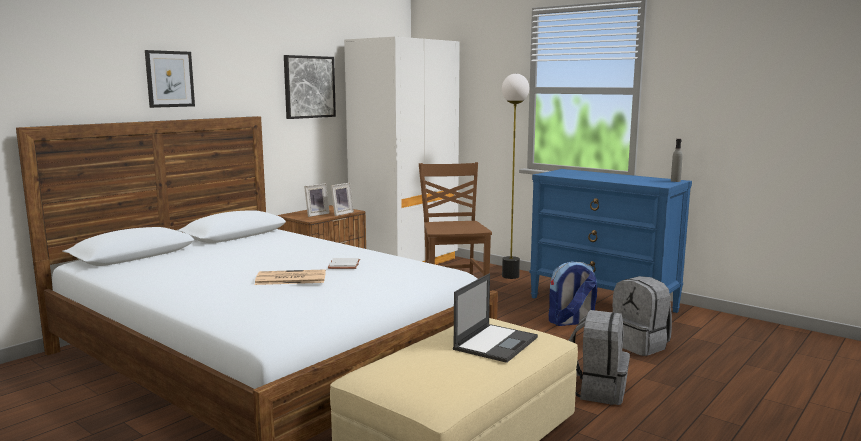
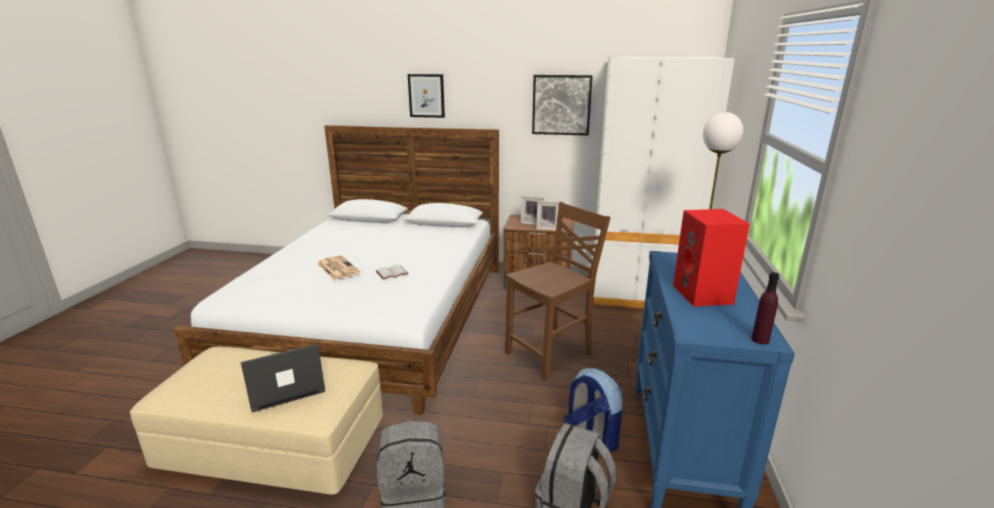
camera: 60 degrees right, 10 degrees up
laptop [453,273,538,363] -> laptop turned 150 degrees clockwise [241,343,325,413]
grey bottle [671,139,683,182] -> purple bottle [751,272,779,345]
none -> red speaker [673,209,750,307]

